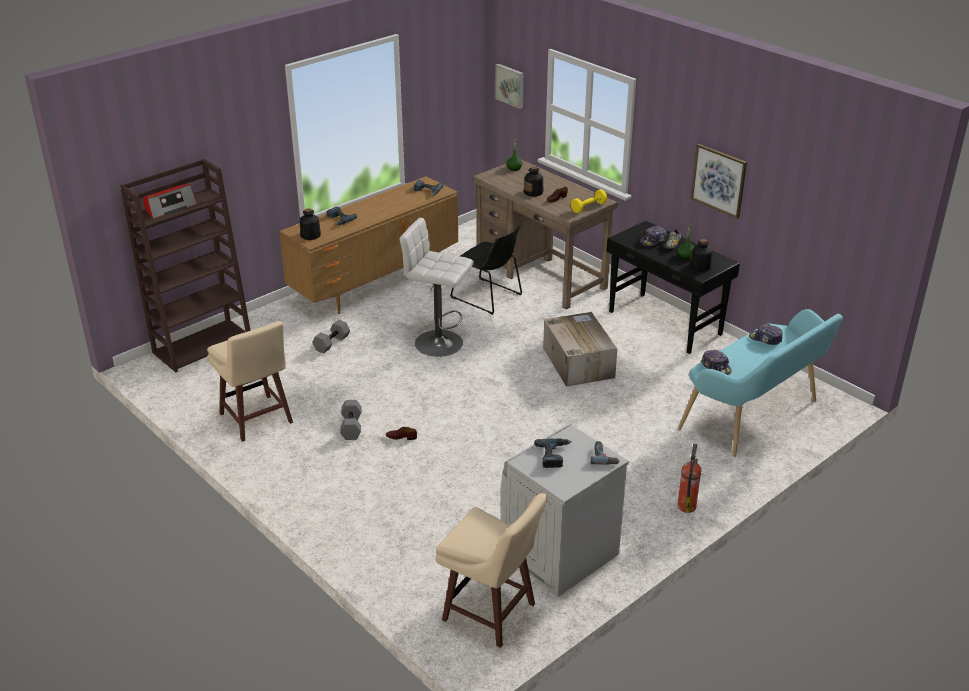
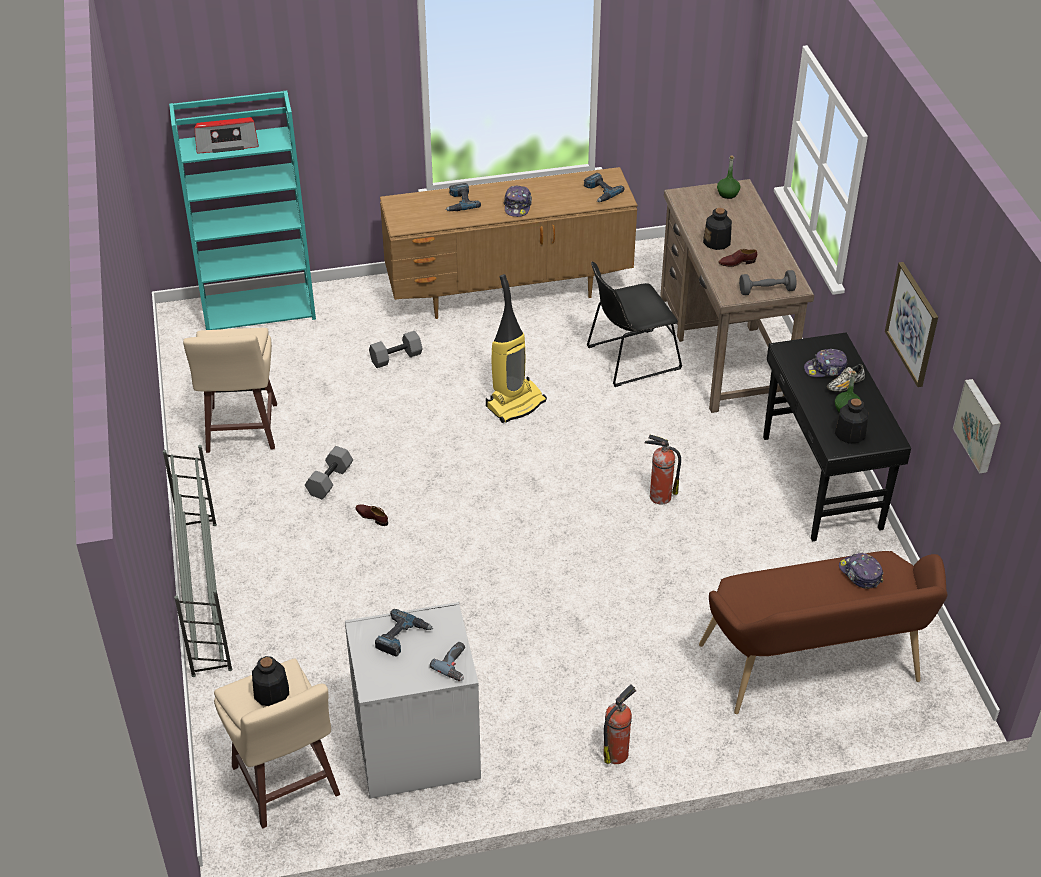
camera: 30 degrees right, 10 degrees up
brown bookcase [120,159,251,372] -> turquoise bookcase [169,90,316,330]
bottle [300,208,321,240] -> bottle moved to [252,656,289,706]
white stool [399,218,474,357] -> vacuum cleaner [486,274,547,423]
black chair [450,225,522,315] -> black chair turned 90 degrees clockwise [587,262,682,387]
picture [495,64,524,109] -> picture moved to [953,379,1001,474]
cardboard box [543,312,617,387] -> fire extinguisher [644,435,681,505]
yellow dumbbell [571,189,607,213] -> grey dumbbell [739,270,796,295]
turquoise bench [678,309,843,457] -> brown bench [699,551,948,714]
cap [701,350,731,375] -> cap moved to [504,186,532,217]
none -> grey shoe rack [163,445,232,677]

